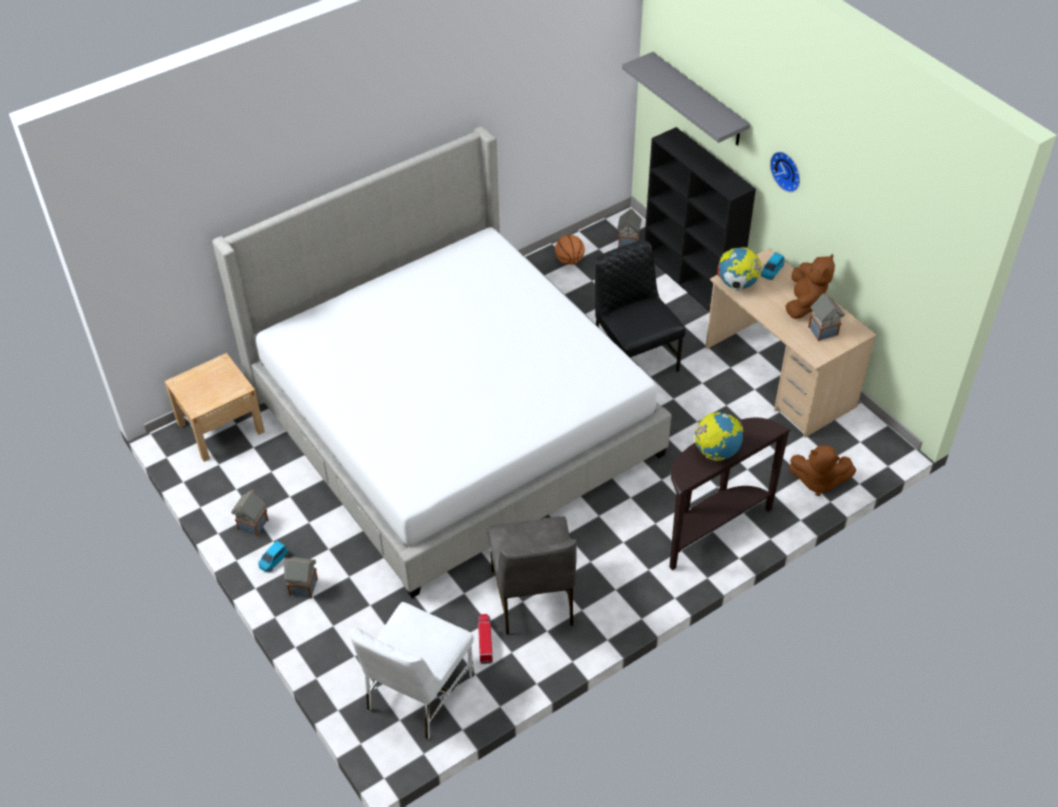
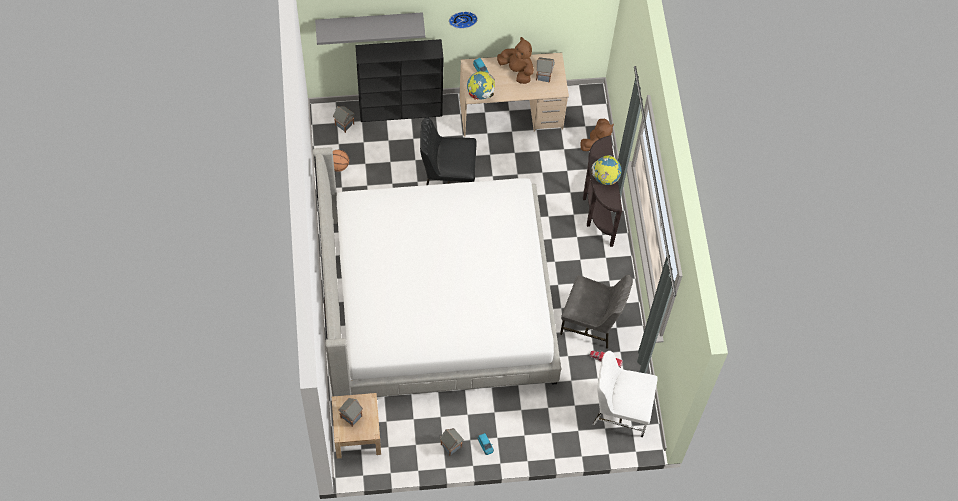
camera: 65 degrees left, 15 degrees up
toy house [284,557,318,599] -> toy house moved to [339,398,363,427]
white chair [350,602,474,740] -> white chair turned 135 degrees clockwise [593,351,658,437]

